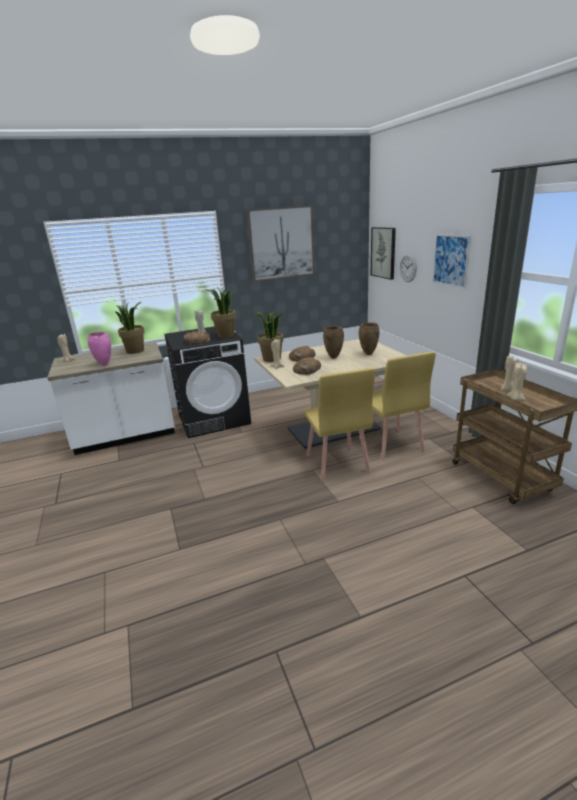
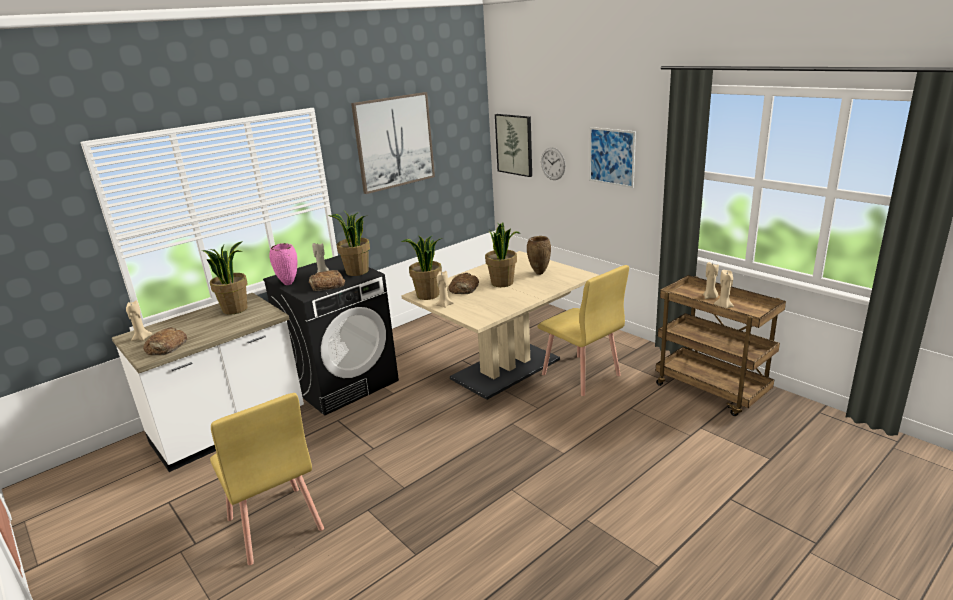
camera: 20 degrees left, 0 degrees up
pink vase [87,332,111,366] -> pink vase moved to [269,243,297,285]
bread [293,357,321,375] -> bread moved to [143,327,187,355]
yellow chair [304,368,375,482] -> yellow chair moved to [210,393,324,565]
brown vase [323,326,344,359] -> potted plant [485,222,521,287]

